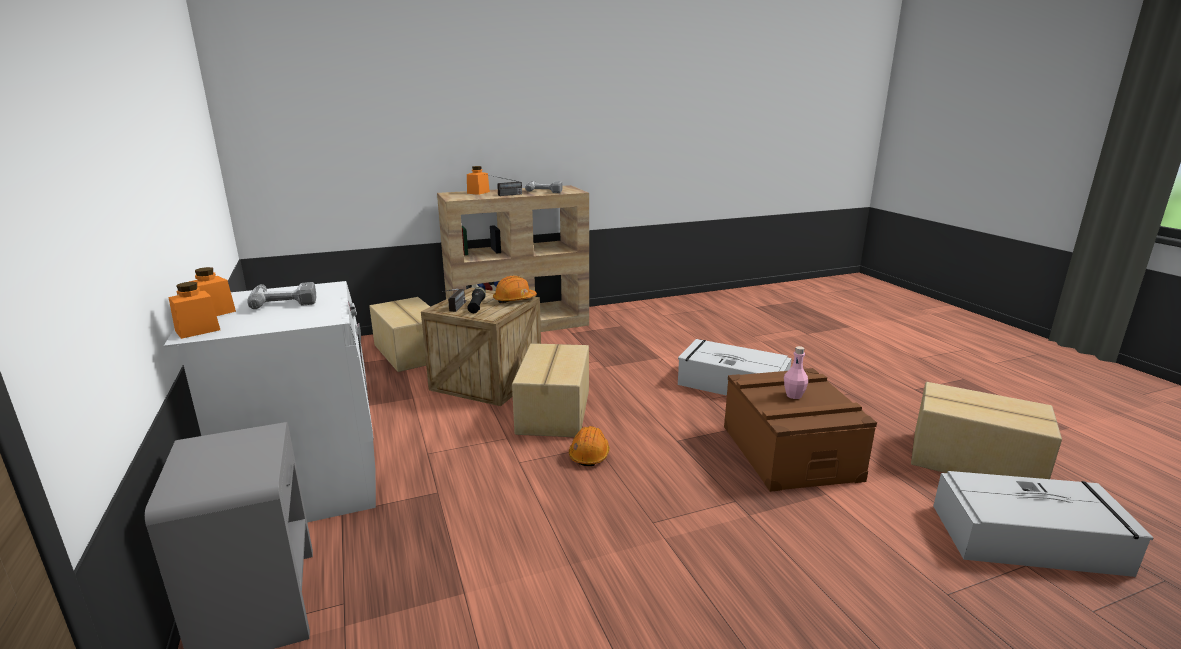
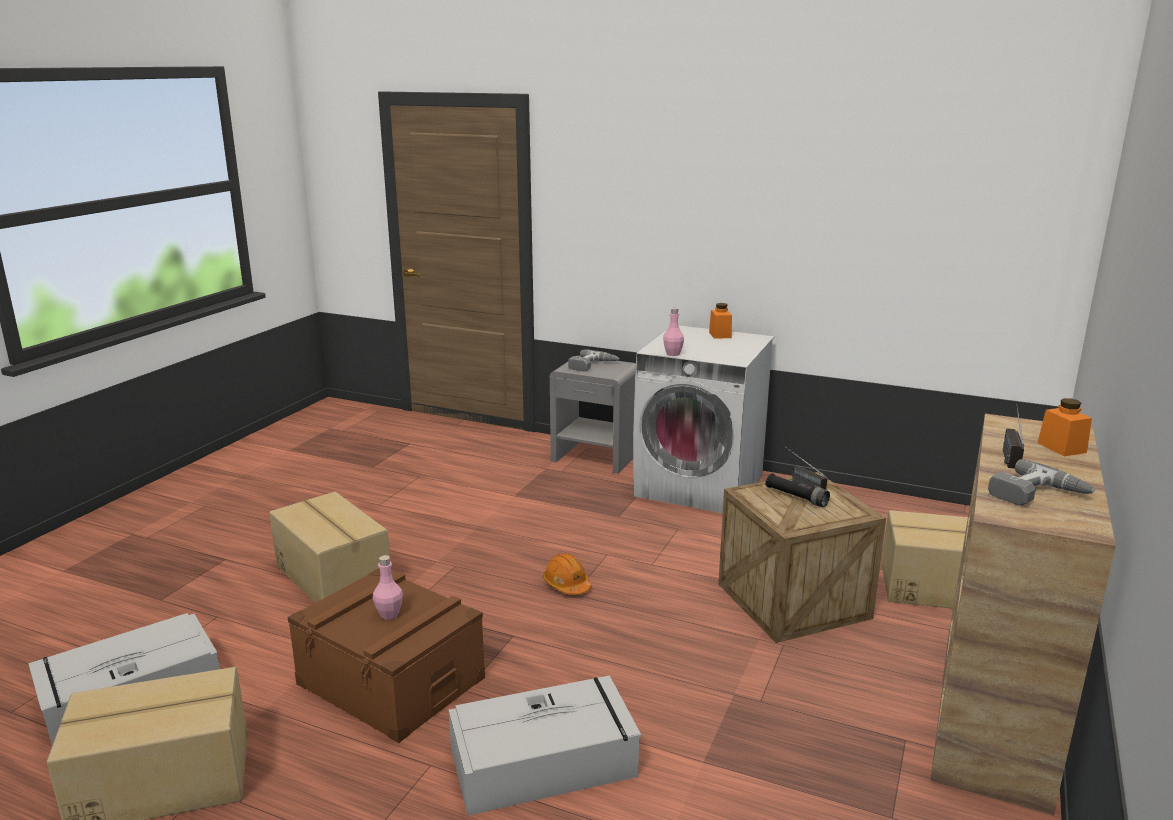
camera: 135 degrees right, 0 degrees up
orange jar [168,282,220,339] -> none
power drill [248,282,316,309] -> power drill moved to [568,350,619,371]
orange hard hat [493,276,537,303] -> none
cardboard box [512,343,589,437] -> cardboard box moved to [269,492,390,603]
none -> pink bottle [663,308,684,356]

